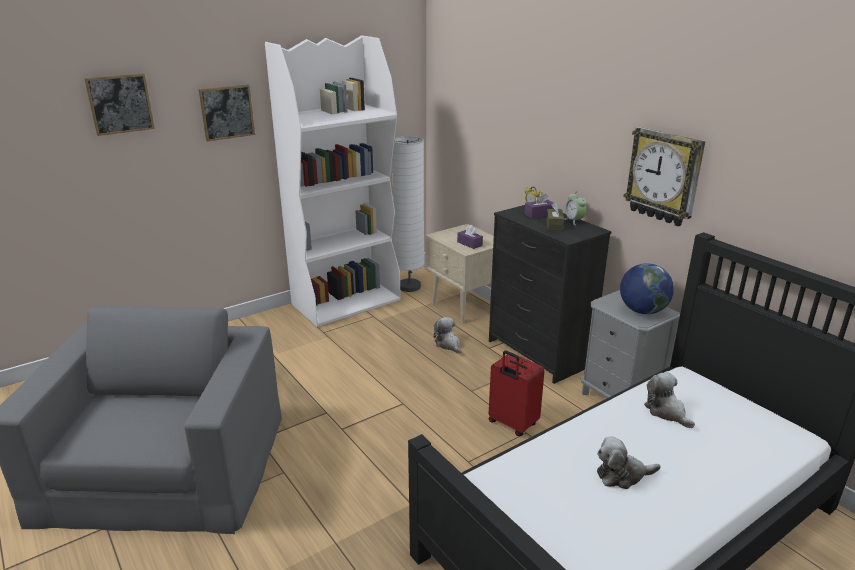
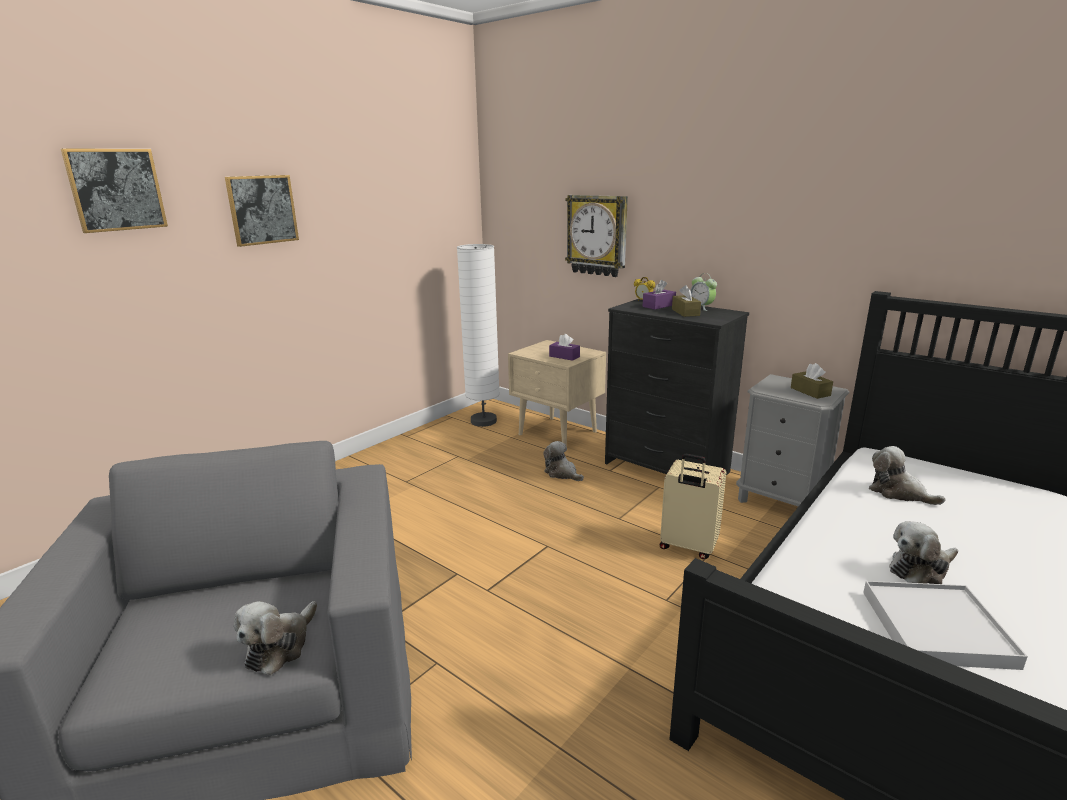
camera: 15 degrees left, 5 degrees down
white bookcase [265,35,401,327] -> none
red suitcase [489,350,545,436] -> beige suitcase [660,454,727,559]
globe [620,263,674,314] -> brown tissue box [791,363,833,399]
wall clock [624,127,705,226] -> wall clock moved to [565,195,628,277]
none -> plush toy [234,601,317,675]
none -> white tray [863,581,1028,670]

